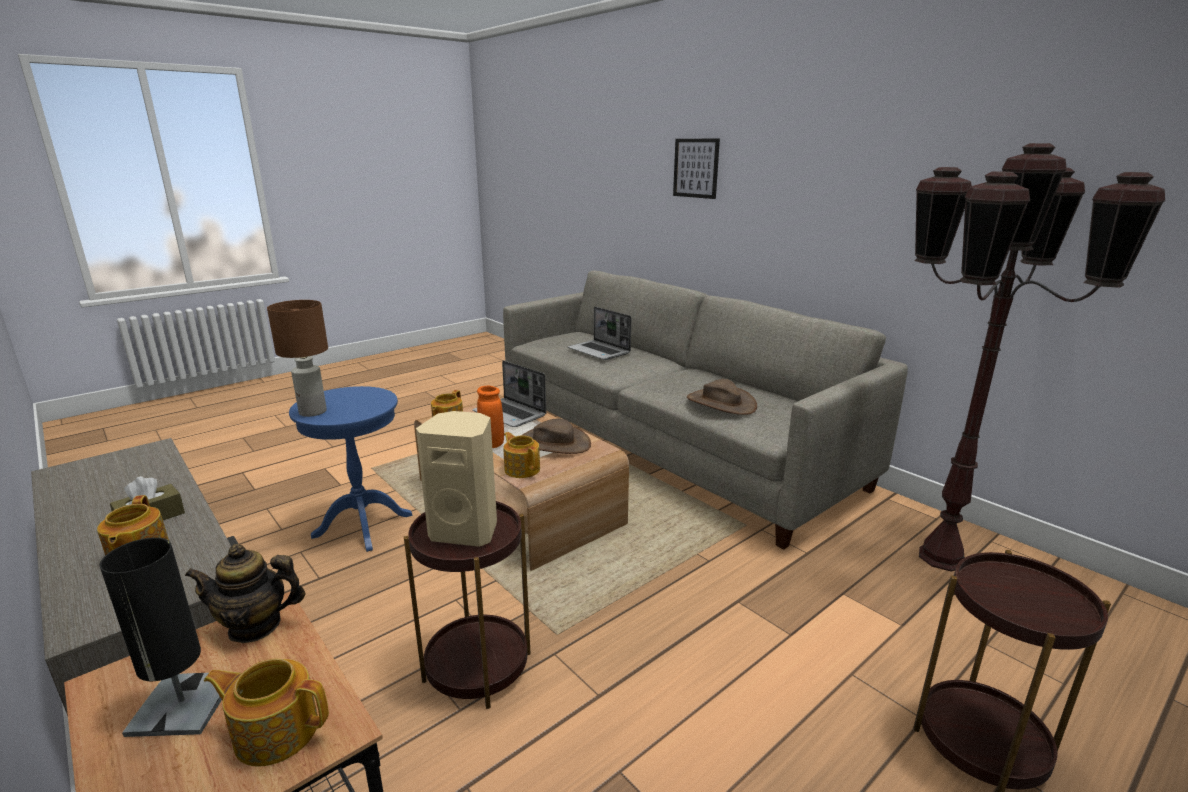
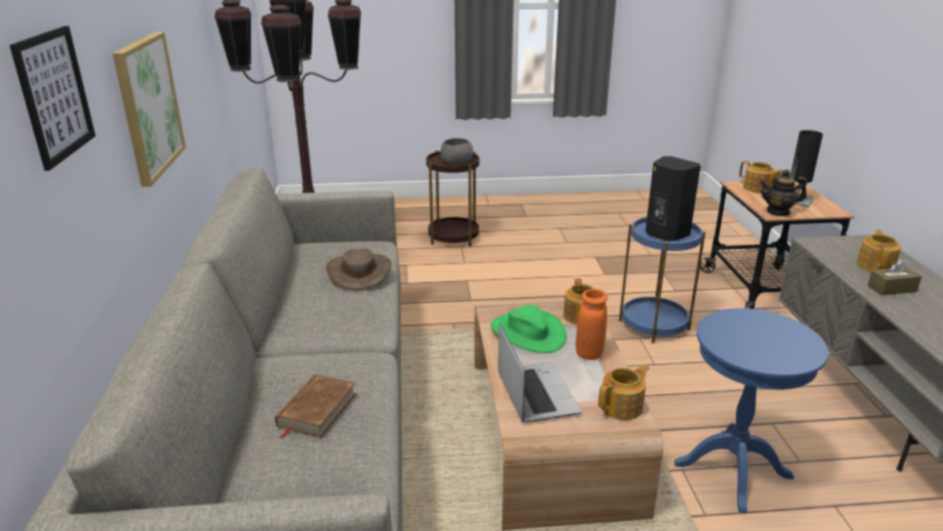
camera: 145 degrees left, 5 degrees up
teapot [185,544,306,643] -> teapot turned 150 degrees clockwise [760,170,807,216]
brown table lamp [267,300,328,417] -> none
brown side table [404,501,530,709] -> blue side table [619,217,706,343]
beige speaker [416,411,497,547] -> black speaker [645,156,700,242]
brown hat [521,419,591,454] -> green hat [491,305,566,353]
laptop [568,307,631,360] -> brown book [275,374,356,439]
none -> picture [112,32,186,187]
none -> grey bowl [440,138,473,164]

